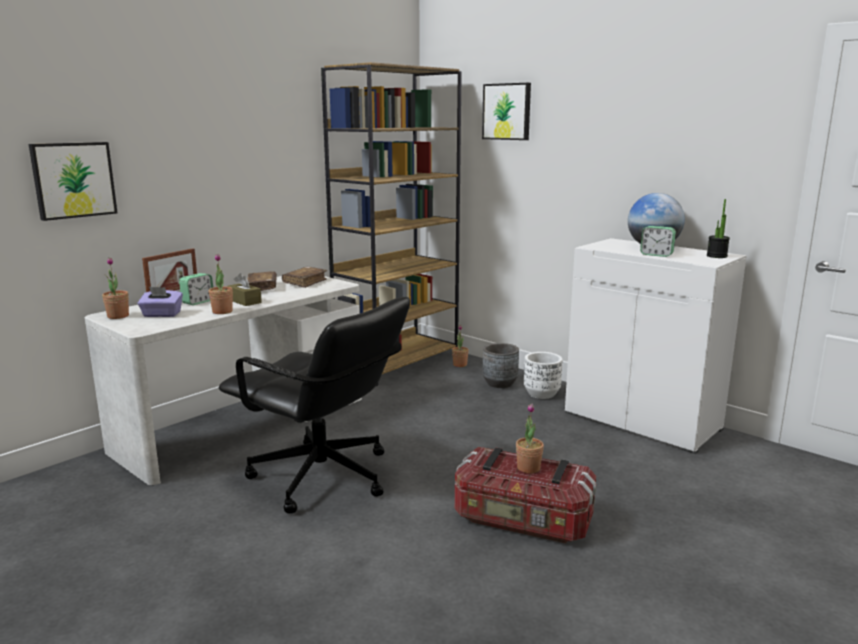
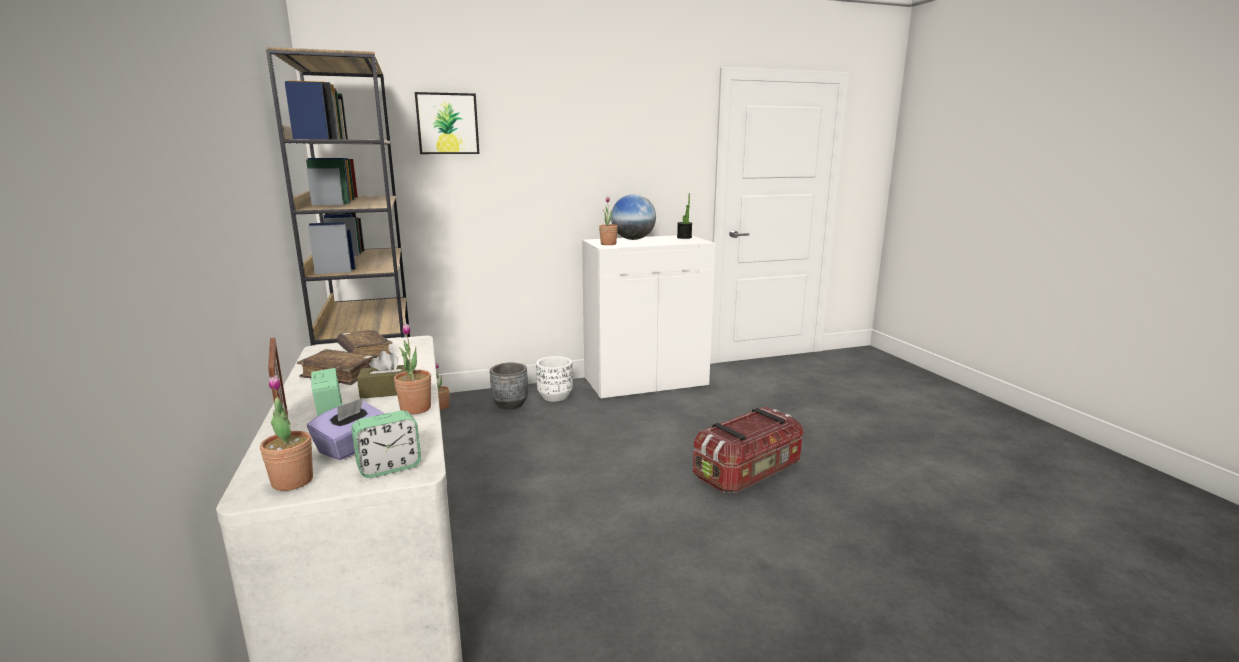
camera: 60 degrees left, 0 degrees up
picture [29,142,118,221] -> none
black office chair [219,297,410,514] -> none
potted plant [516,404,544,474] -> potted plant moved to [599,196,618,245]
alarm clock [640,226,676,257] -> alarm clock moved to [351,410,421,478]

